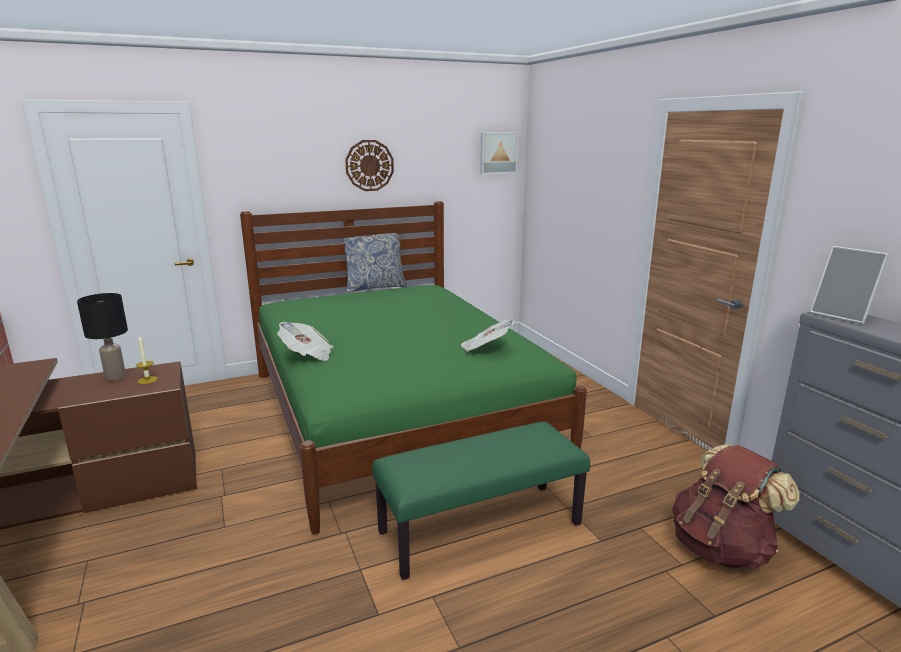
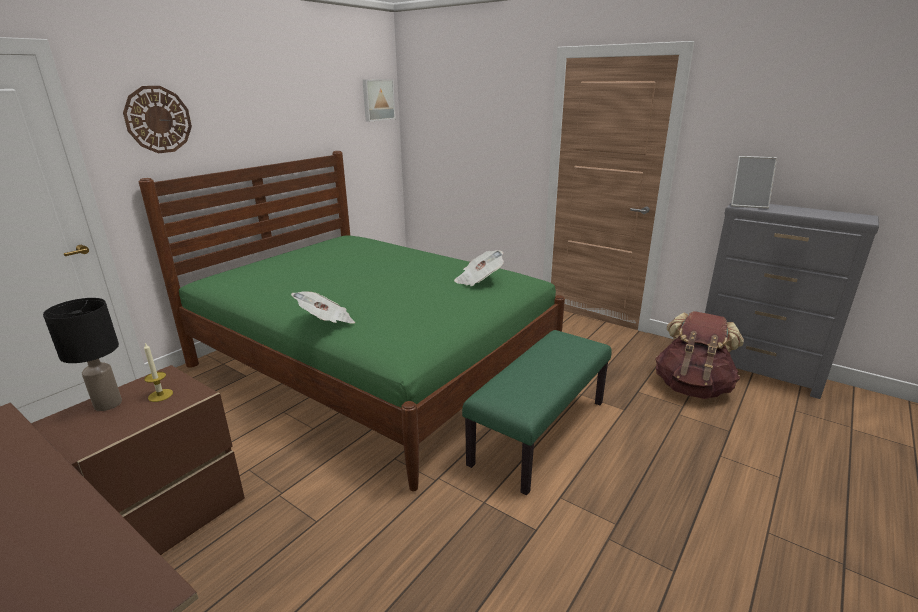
camera: 30 degrees left, 5 degrees up
pillow [341,233,407,293] -> none
wall clock [345,140,394,191] -> wall clock moved to [123,86,192,153]

